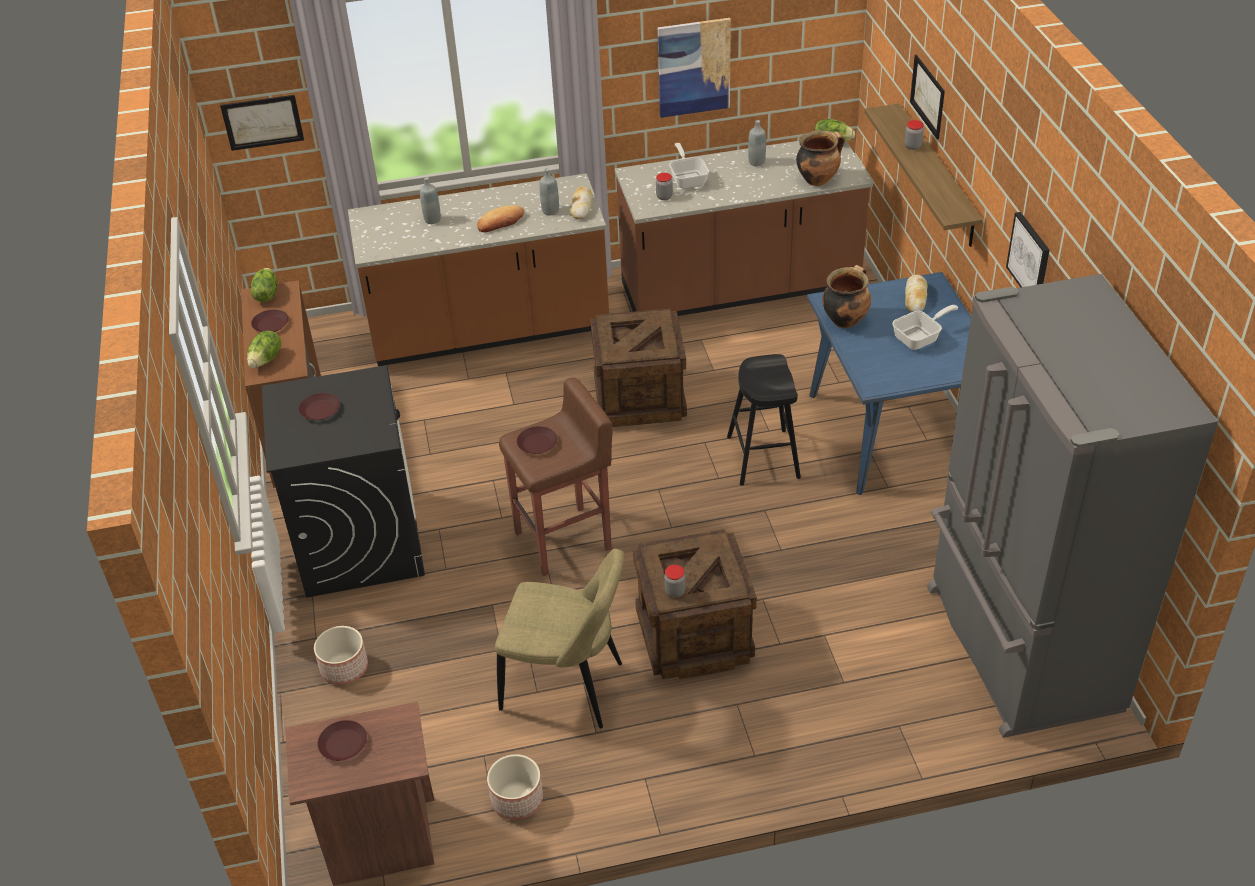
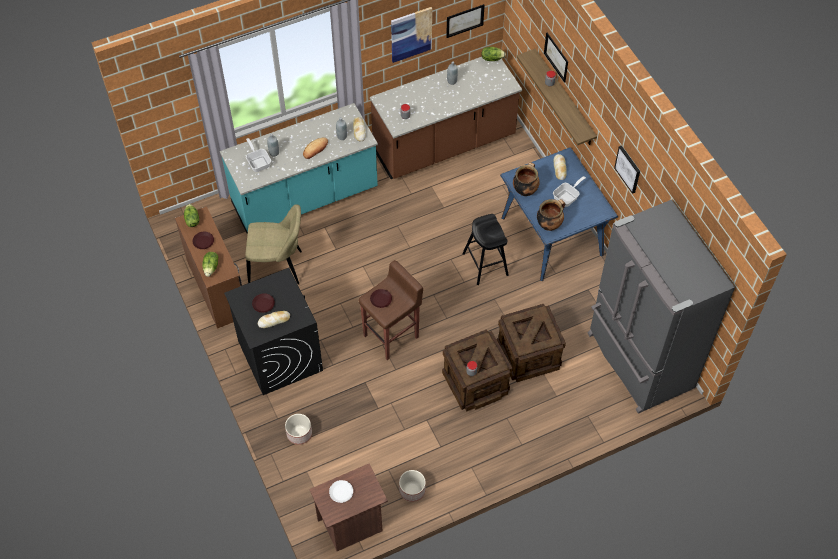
camera: 15 degrees left, 15 degrees up
picture [220,95,304,151] -> picture moved to [446,4,485,38]
brown plate [318,720,367,761] -> white plate [329,480,353,503]
brown counter [348,173,609,366] -> turquoise counter [220,103,378,234]
beige chair [495,549,624,728] -> beige chair moved to [245,204,302,285]
crate [590,308,687,427] -> crate moved to [497,304,566,382]
frying pan [669,143,709,189] -> frying pan moved to [246,138,271,172]
cooking pot [796,130,844,186] -> cooking pot moved to [537,199,565,231]
none -> bread [258,311,290,328]

